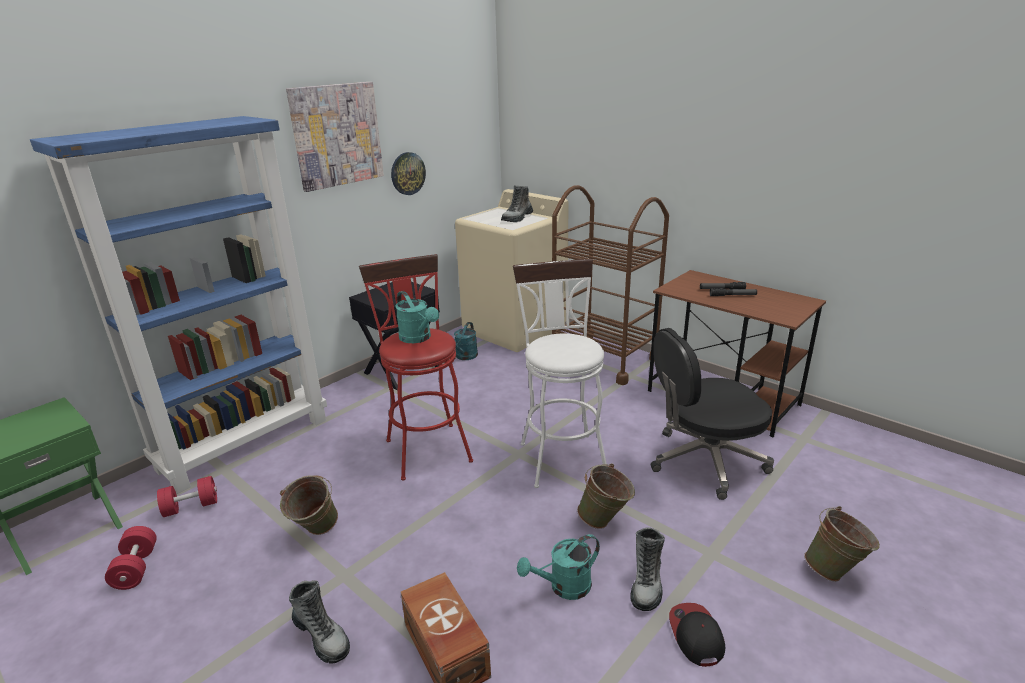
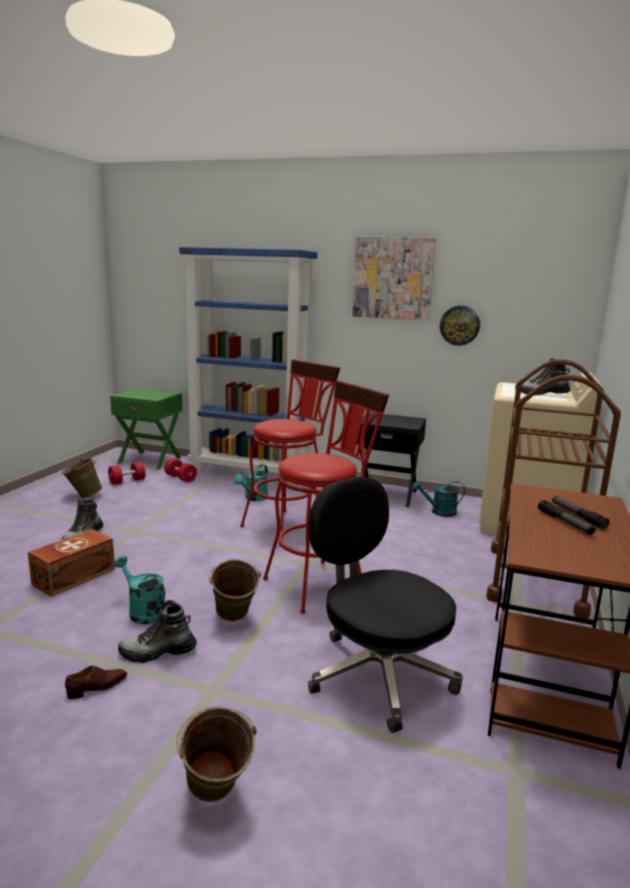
camera: 65 degrees right, 10 degrees down
green bucket [280,475,338,535] -> green bucket moved to [62,458,102,498]
turquoise watering can [395,291,439,343] -> turquoise watering can moved to [234,464,268,501]
white stool [513,259,607,488] -> red stool [263,380,389,614]
cap [669,603,725,667] -> brown shoe [65,666,127,699]

